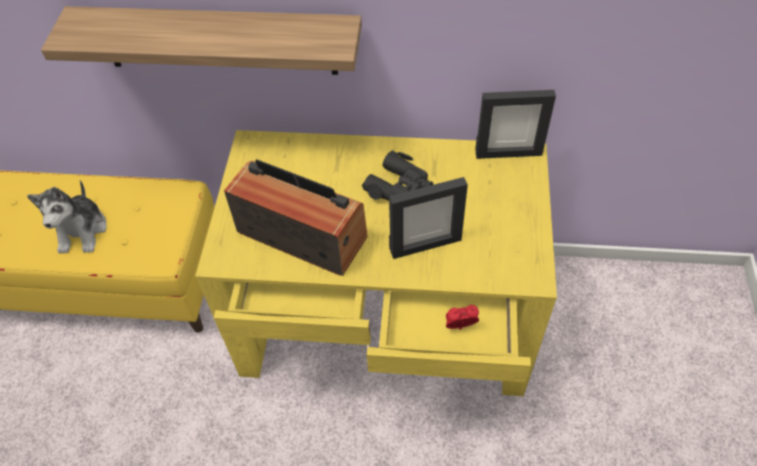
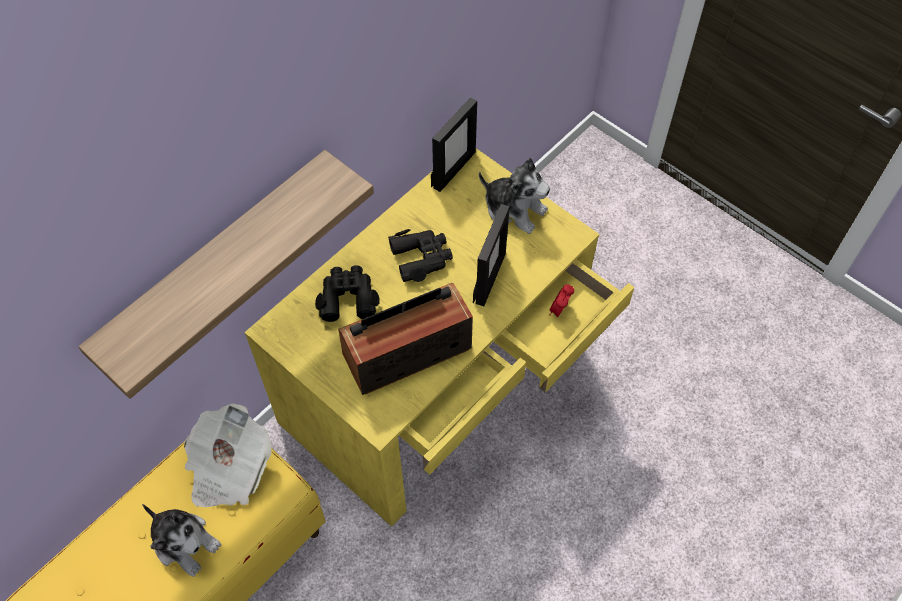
camera: 55 degrees left, 5 degrees up
none -> newspaper [184,404,272,507]
none -> black binoculars [315,265,380,322]
none -> plush toy [479,158,550,234]

